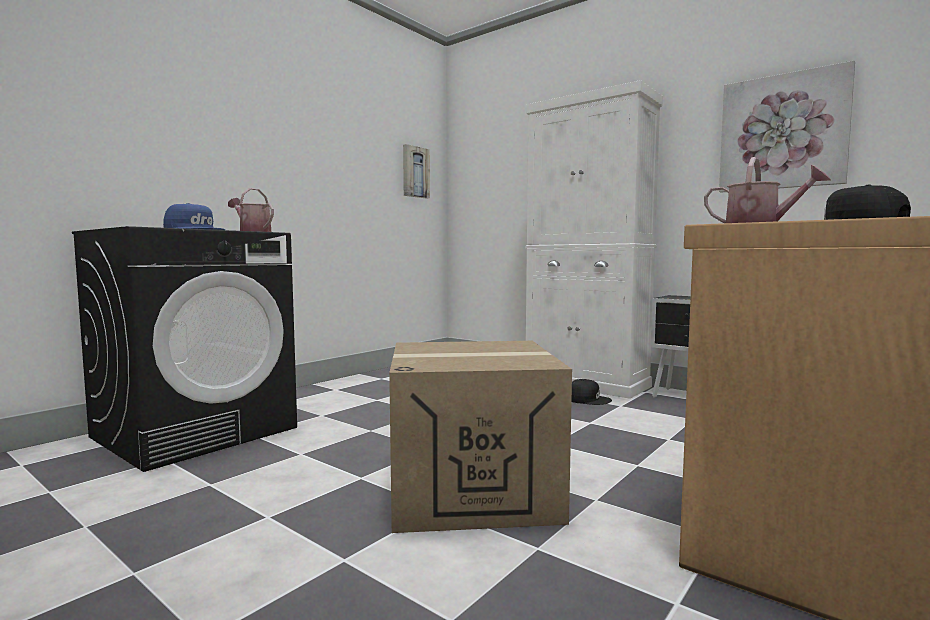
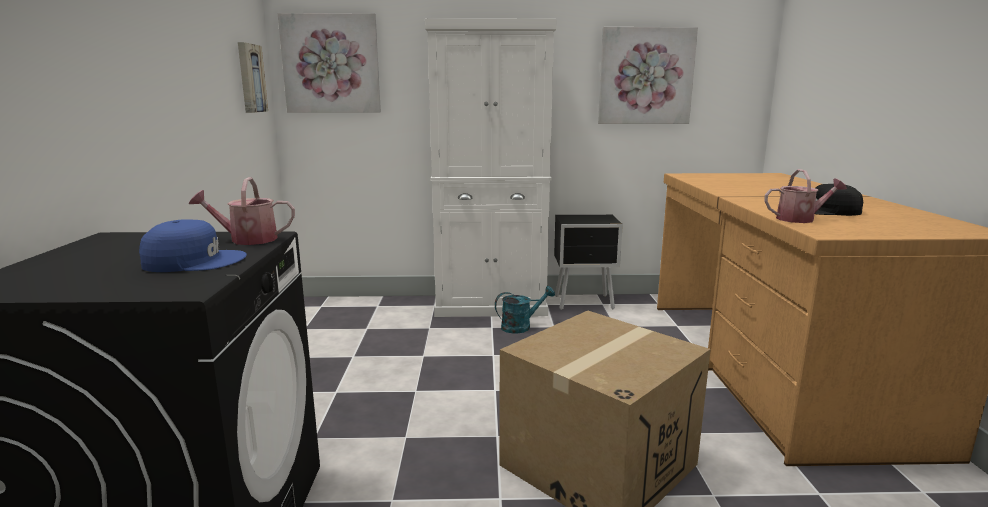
camera: 40 degrees left, 10 degrees up
black cap [572,379,612,405] -> turquoise watering can [495,286,555,333]
none -> picture [278,13,381,113]

